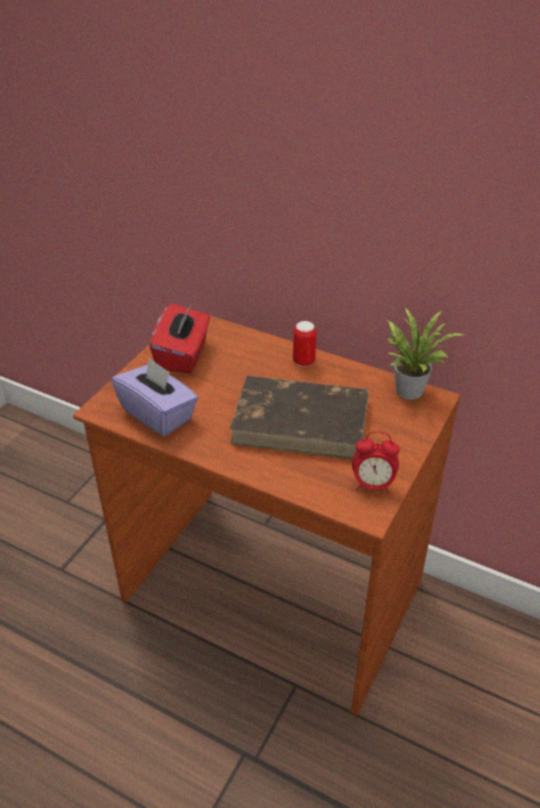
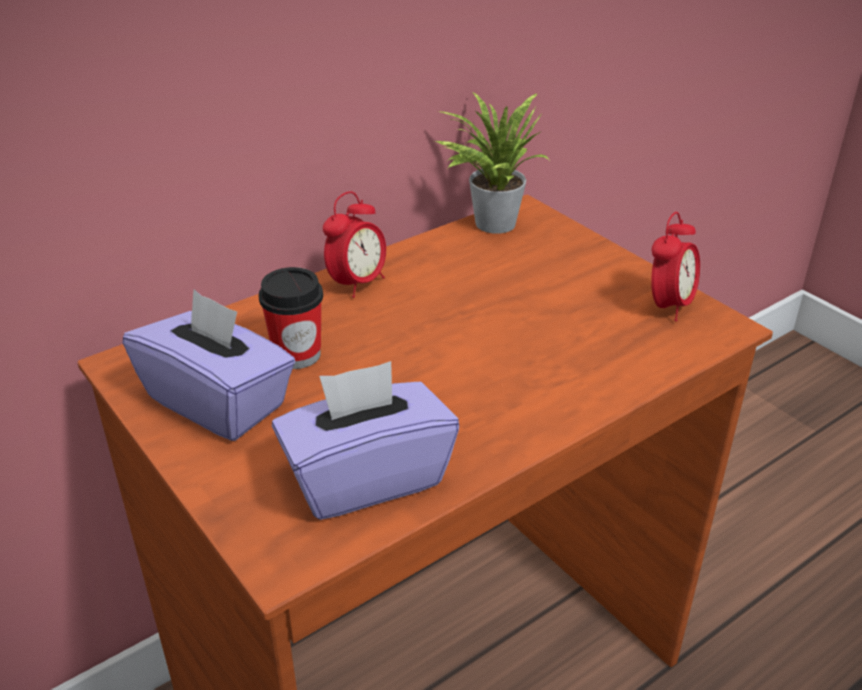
camera: 65 degrees left, 5 degrees down
red tissue box [149,303,210,373] -> purple tissue box [123,289,295,441]
brown book [230,376,369,459] -> none
can [293,321,317,367] -> alarm clock [323,191,386,298]
none -> cup [259,267,323,369]

